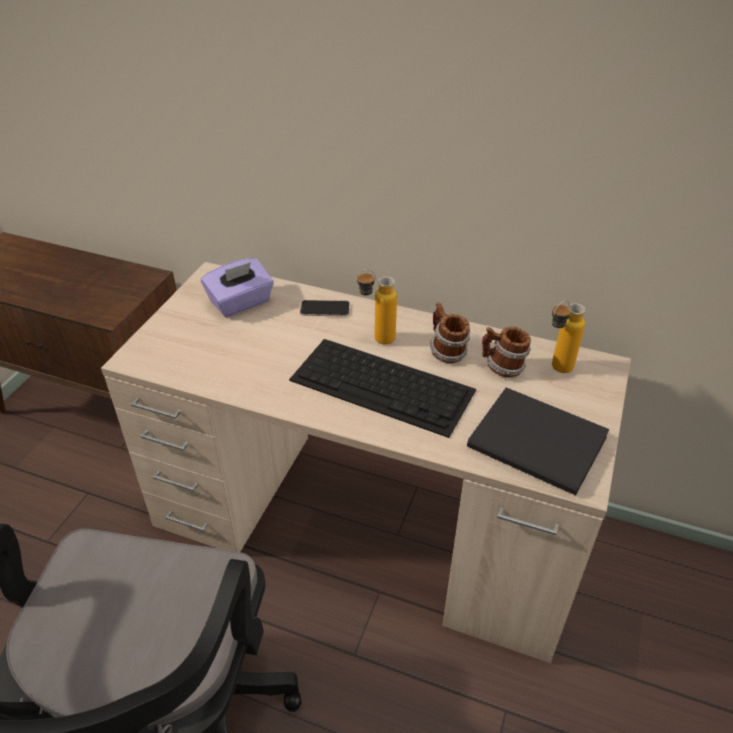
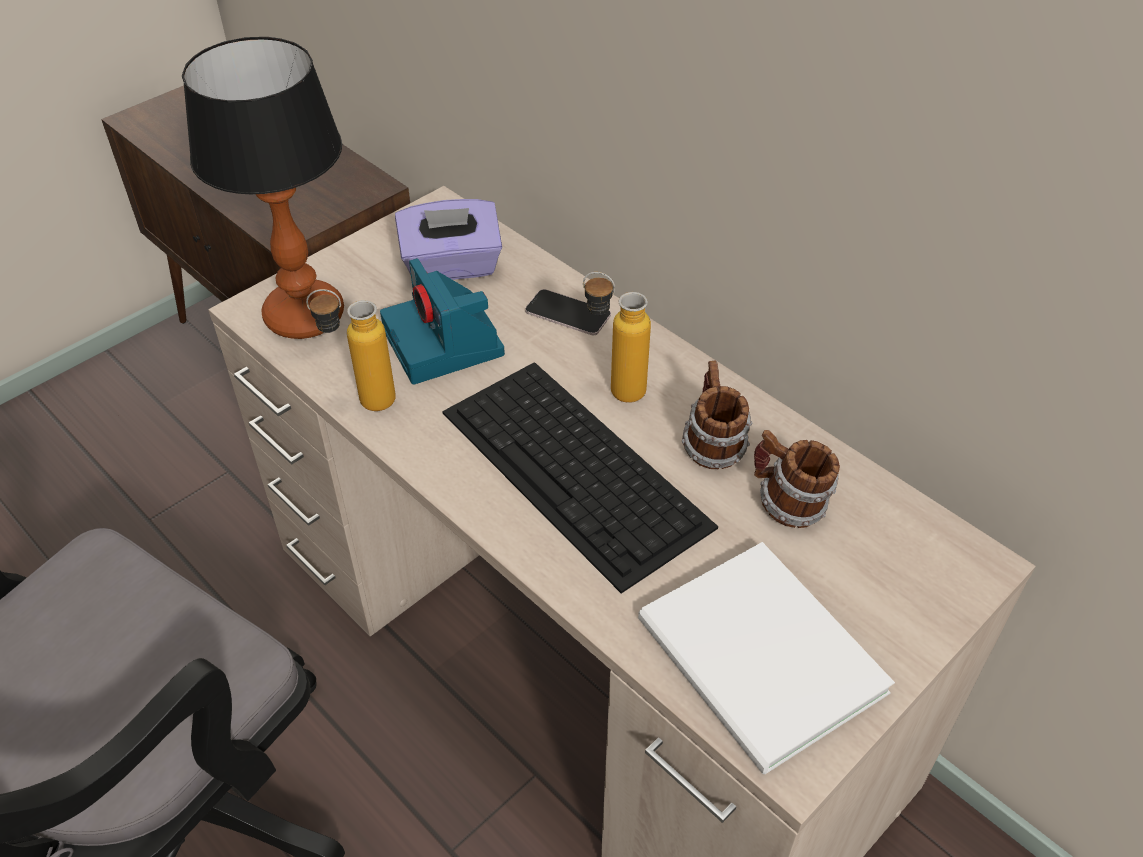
camera: 25 degrees right, 5 degrees up
black book [467,387,609,495] -> white book [638,542,895,774]
bottle [552,300,586,373] -> bottle moved to [306,289,396,411]
none -> table lamp [182,37,344,339]
none -> camera [380,258,505,385]

